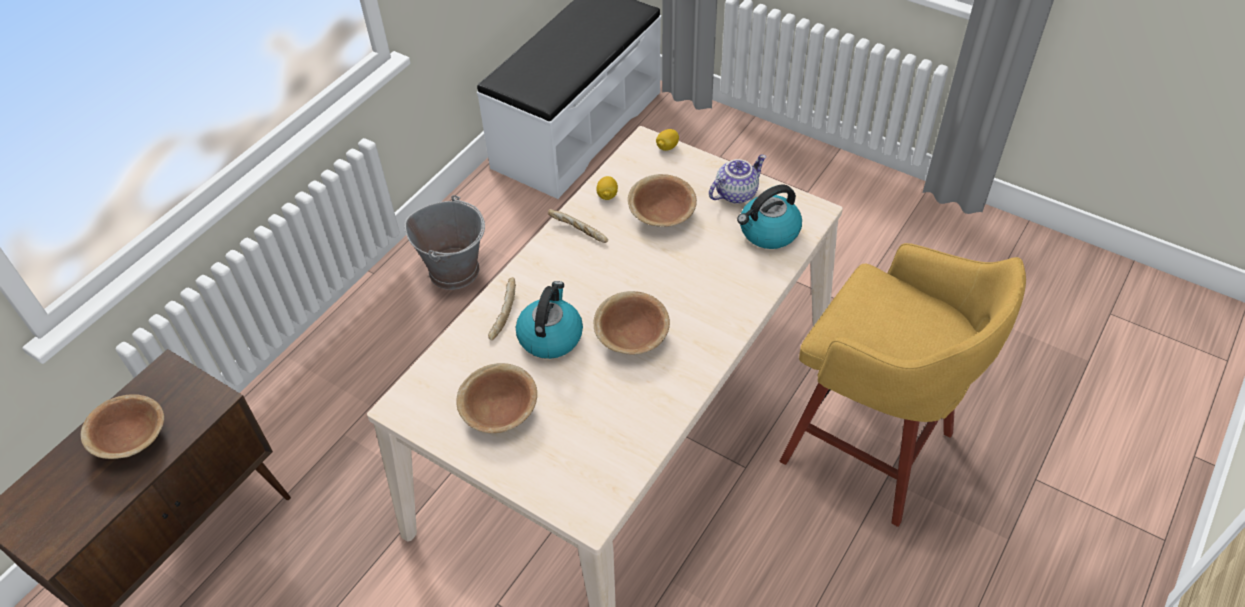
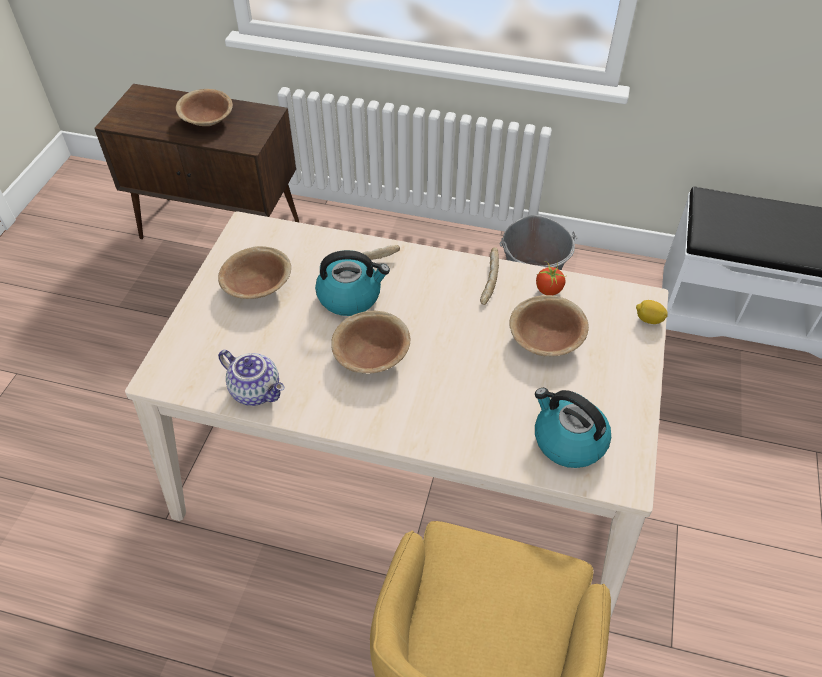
camera: 70 degrees right, 0 degrees up
lemon [596,176,618,200] -> tomato [536,261,566,295]
teapot [709,155,766,204] -> teapot moved to [218,350,284,406]

